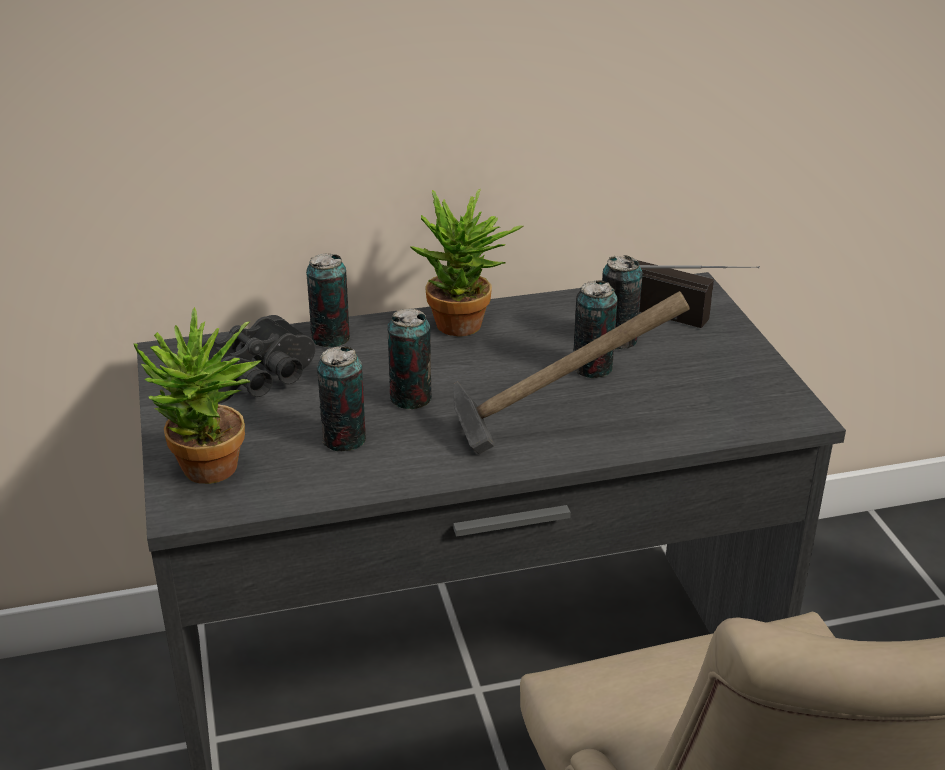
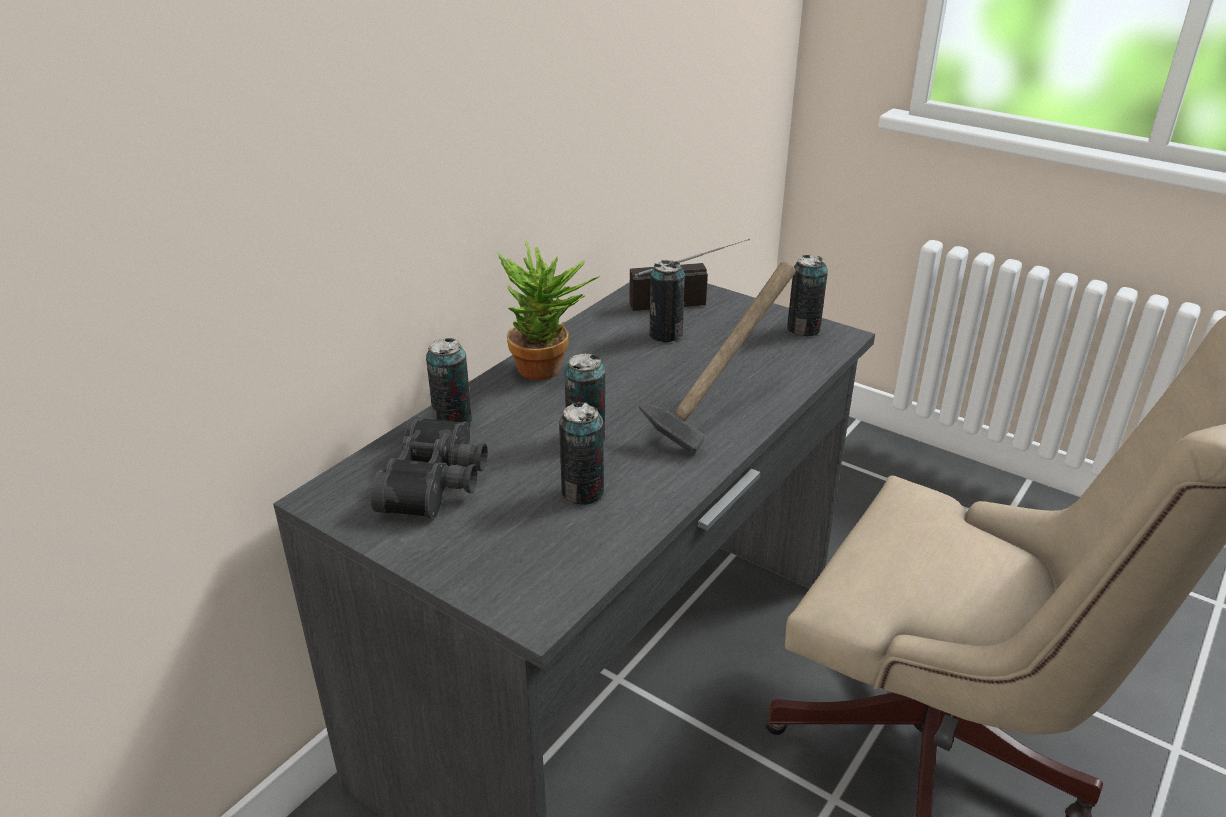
camera: 40 degrees left, 0 degrees up
potted plant [133,307,261,484] -> none
can [573,280,618,378] -> can moved to [787,255,828,336]

